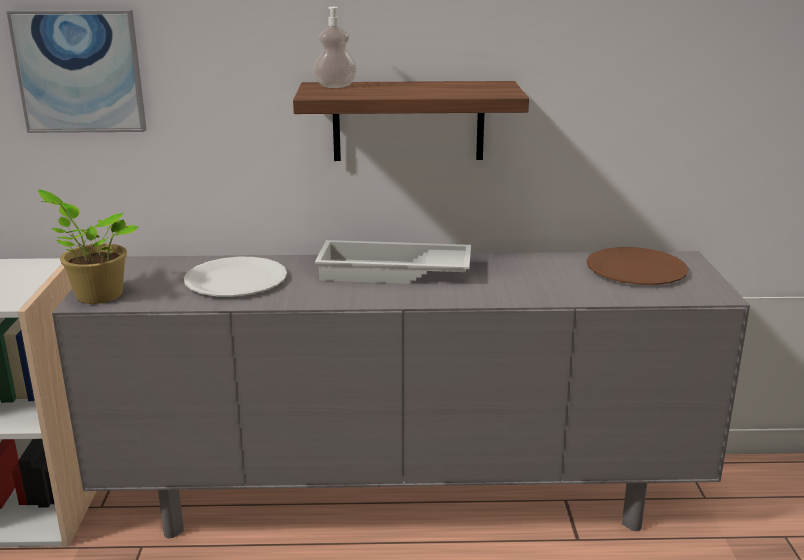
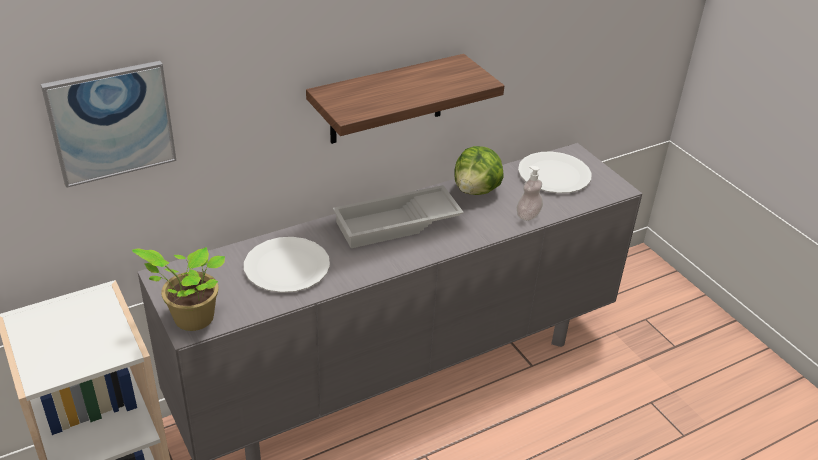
camera: 30 degrees left, 15 degrees up
soap dispenser [313,7,357,88] -> soap dispenser moved to [517,166,543,221]
brown plate [586,247,689,285] -> white plate [518,152,592,193]
none -> lettuce [454,146,504,195]

